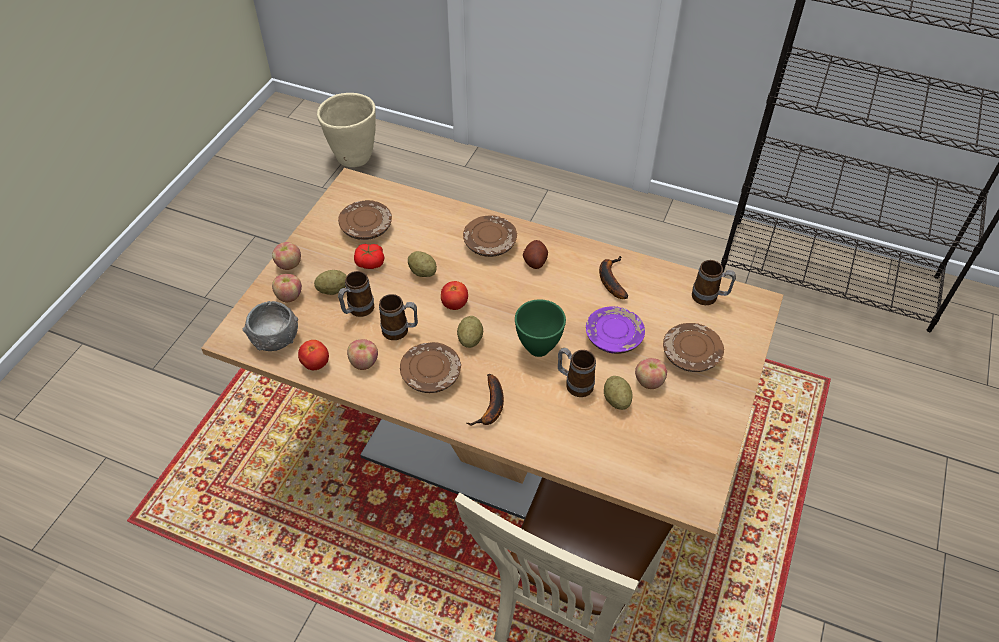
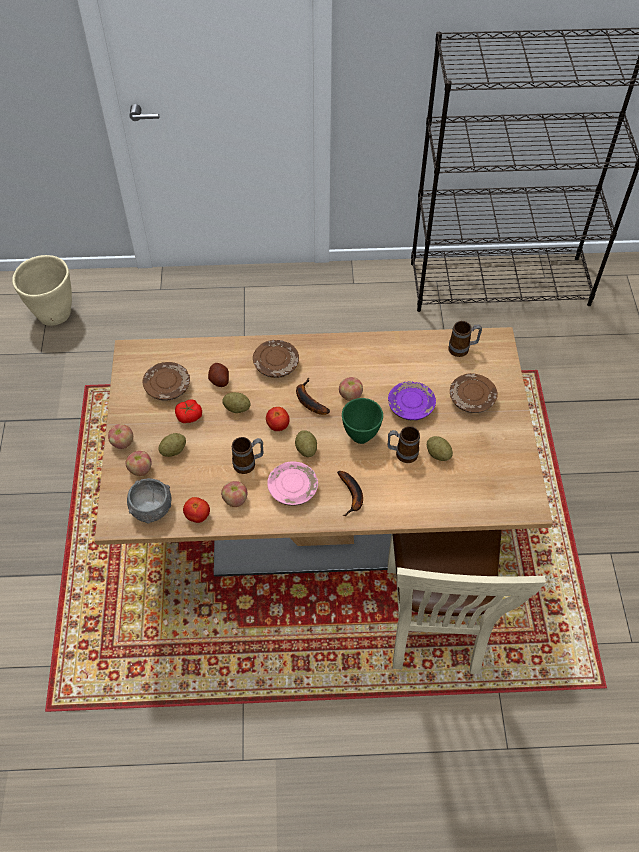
camera: 25 degrees left, 5 degrees up
mug [338,271,374,317] -> none
brown plate [400,342,461,393] -> pink plate [267,462,318,506]
potato [523,240,548,269] -> potato moved to [208,363,229,387]
banana [599,256,628,299] -> banana moved to [296,378,330,415]
apple [635,358,667,389] -> apple moved to [339,377,363,401]

